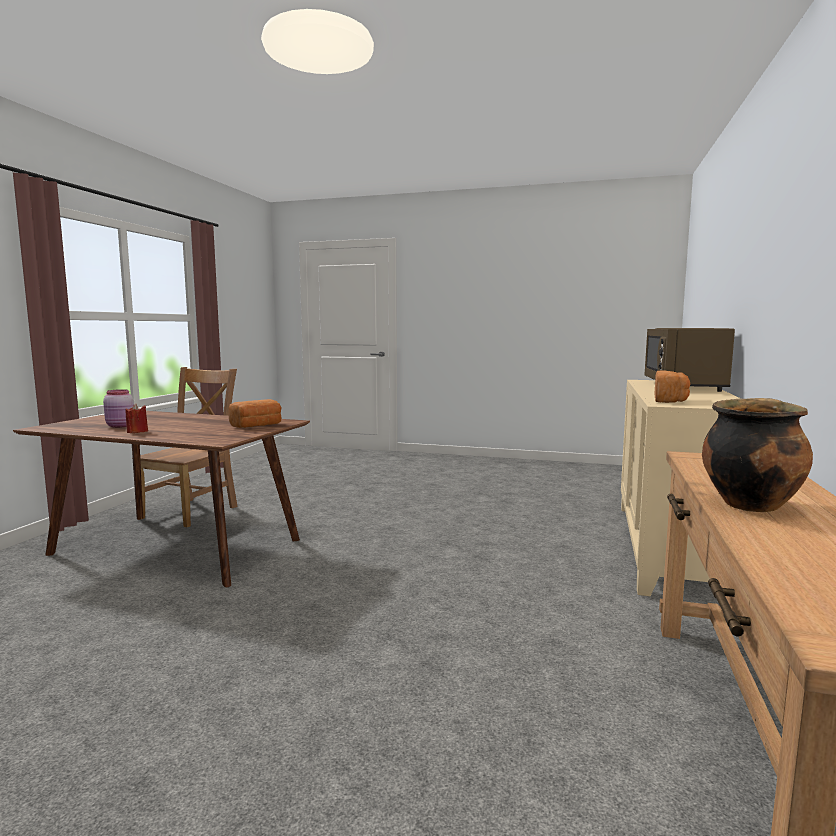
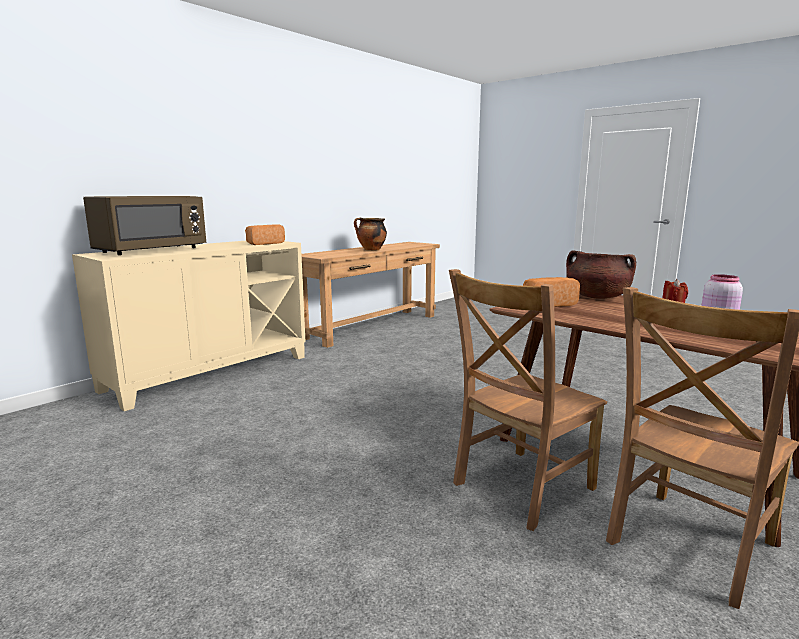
camera: 155 degrees left, 5 degrees up
none -> brown chair [449,269,607,531]
none -> brown cooking pot [566,250,636,299]

